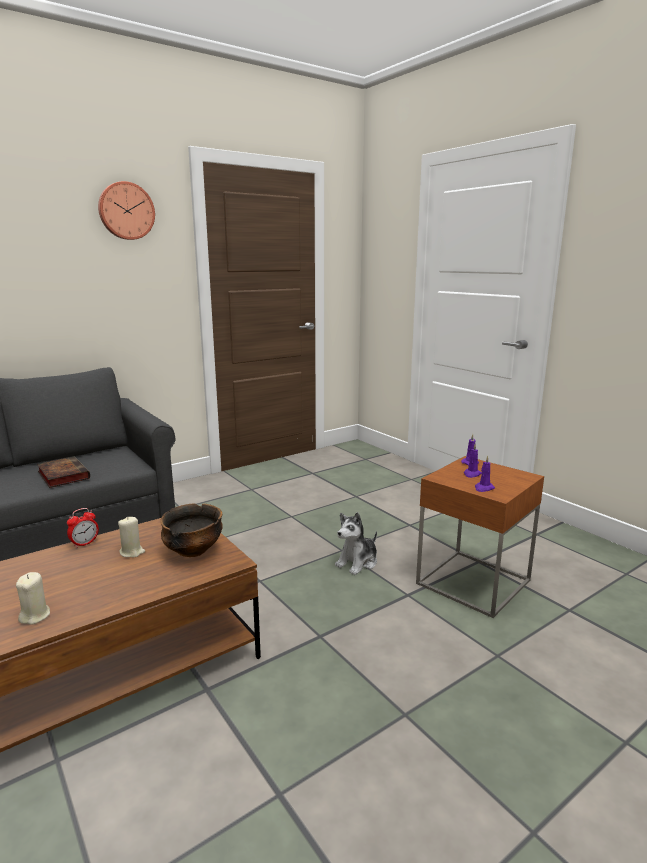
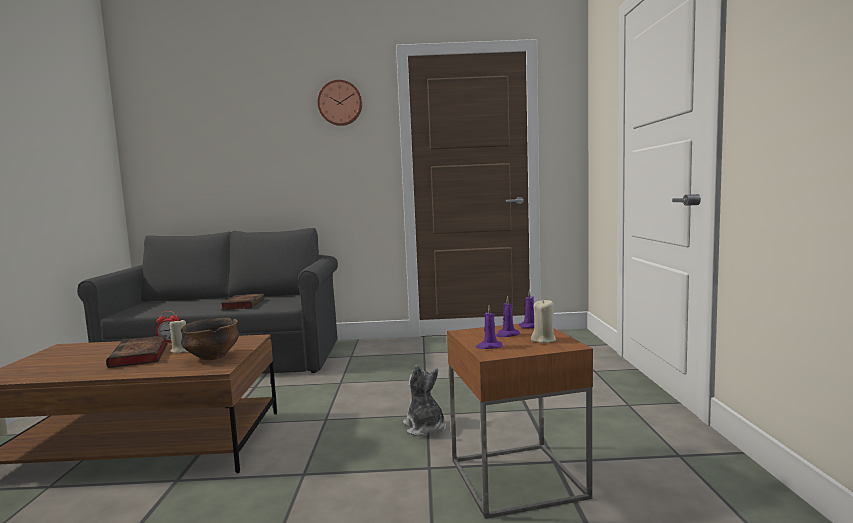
camera: 35 degrees right, 10 degrees down
beige candle [16,572,50,625] -> beige candle moved to [531,299,556,343]
plush toy [335,512,377,575] -> plush toy turned 75 degrees clockwise [403,365,446,437]
none -> book [106,335,168,368]

